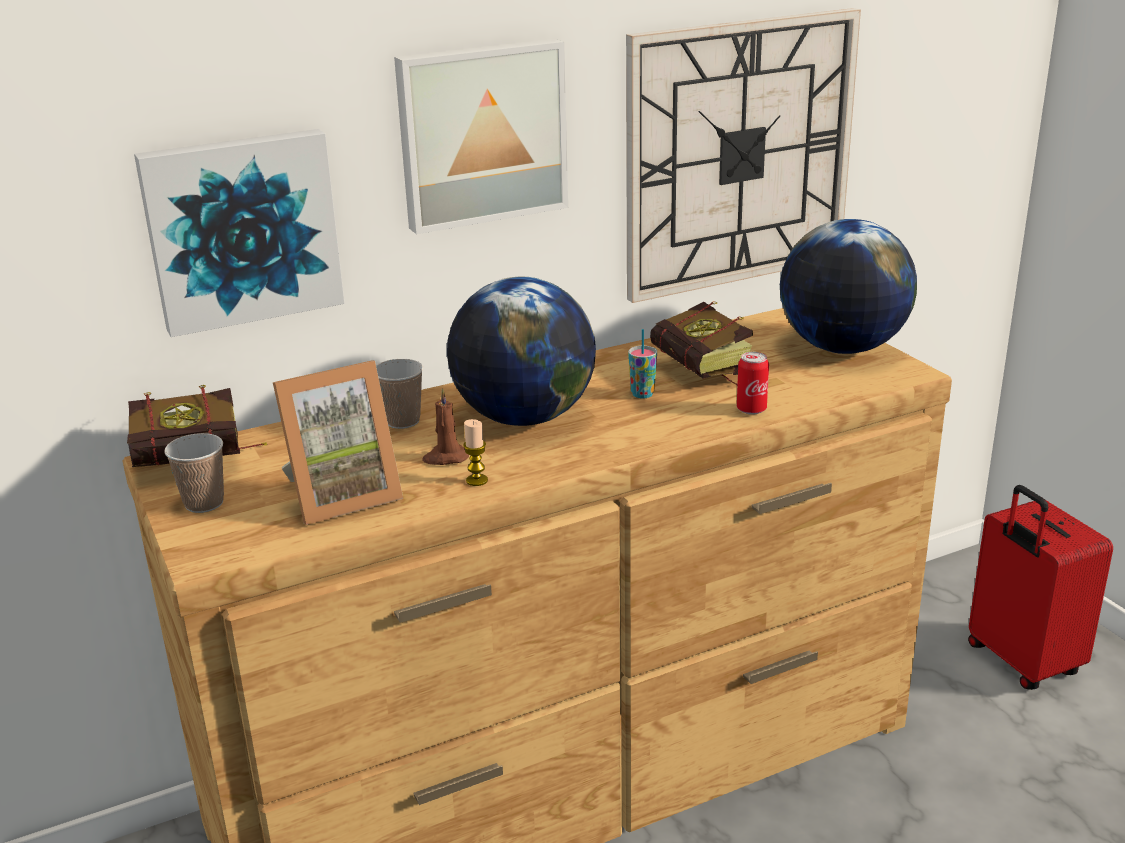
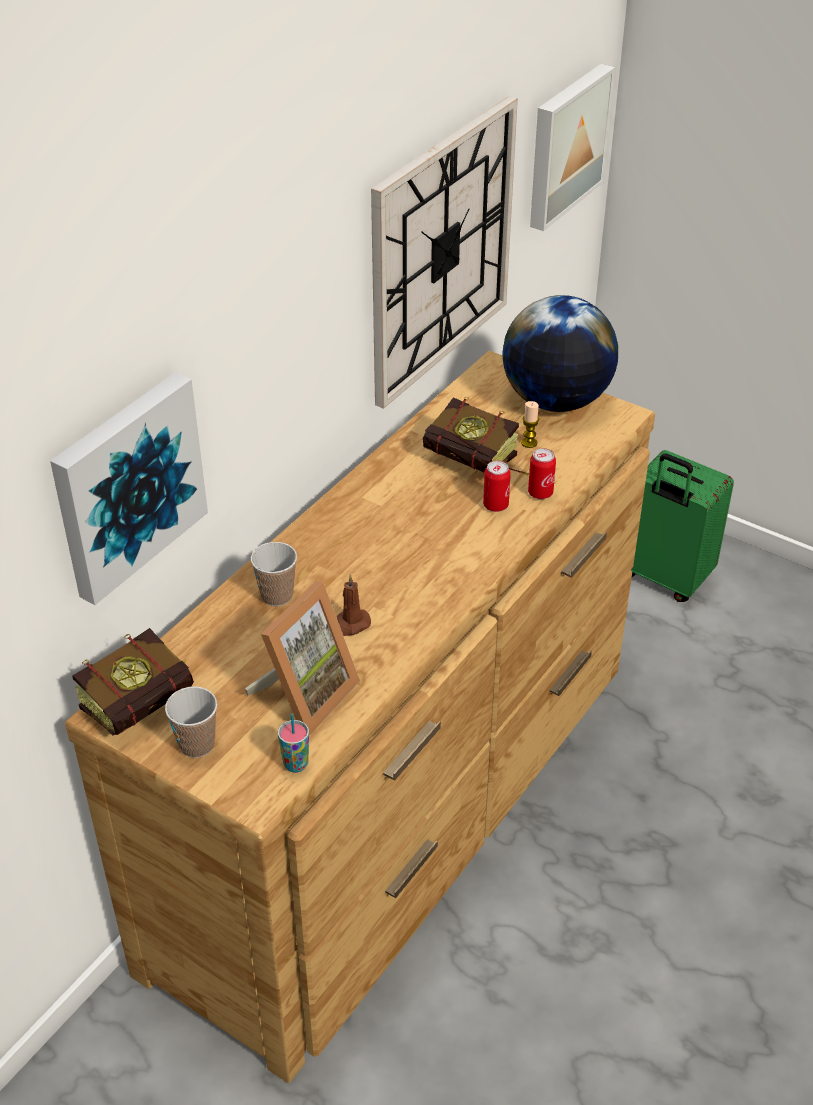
camera: 30 degrees left, 15 degrees up
picture [394,39,568,234] -> picture moved to [530,64,615,231]
globe [447,277,596,426] -> none
candle [463,419,488,486] -> candle moved to [521,401,539,448]
cup [628,329,657,398] -> cup moved to [278,714,309,773]
red suitcase [968,485,1113,690] -> green suitcase [631,450,734,602]
none -> can [483,460,511,512]

